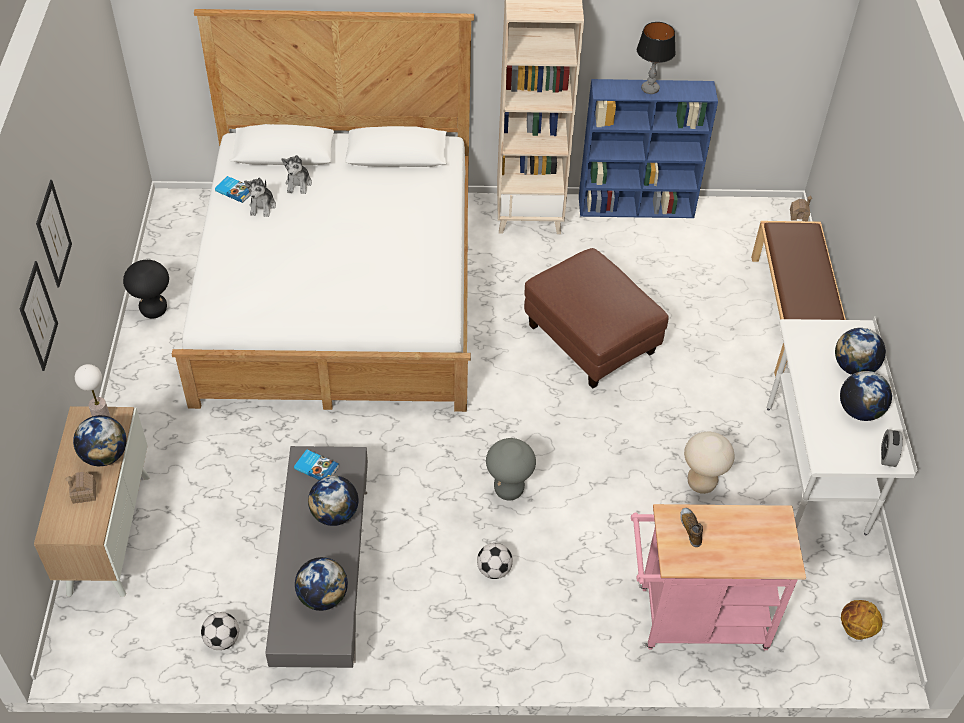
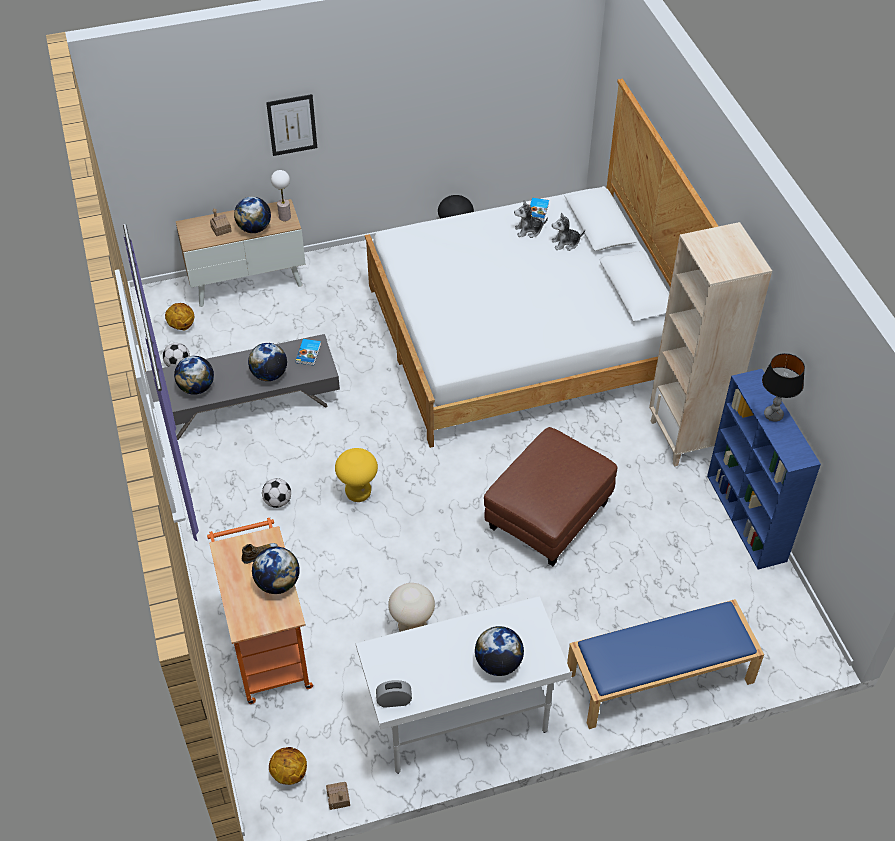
camera: 75 degrees right, 0 degrees up
picture [36,180,72,288] -> none
grey stool [486,438,536,501] -> yellow stool [335,448,378,502]
pink cart [631,504,806,650] -> orange cart [207,518,313,704]
brown bench [751,221,846,377] -> blue bench [567,599,764,729]
toy house [790,196,812,221] -> toy house moved to [326,782,350,810]
globe [840,371,892,421] -> globe moved to [252,546,300,594]
none -> basketball [165,303,194,330]

